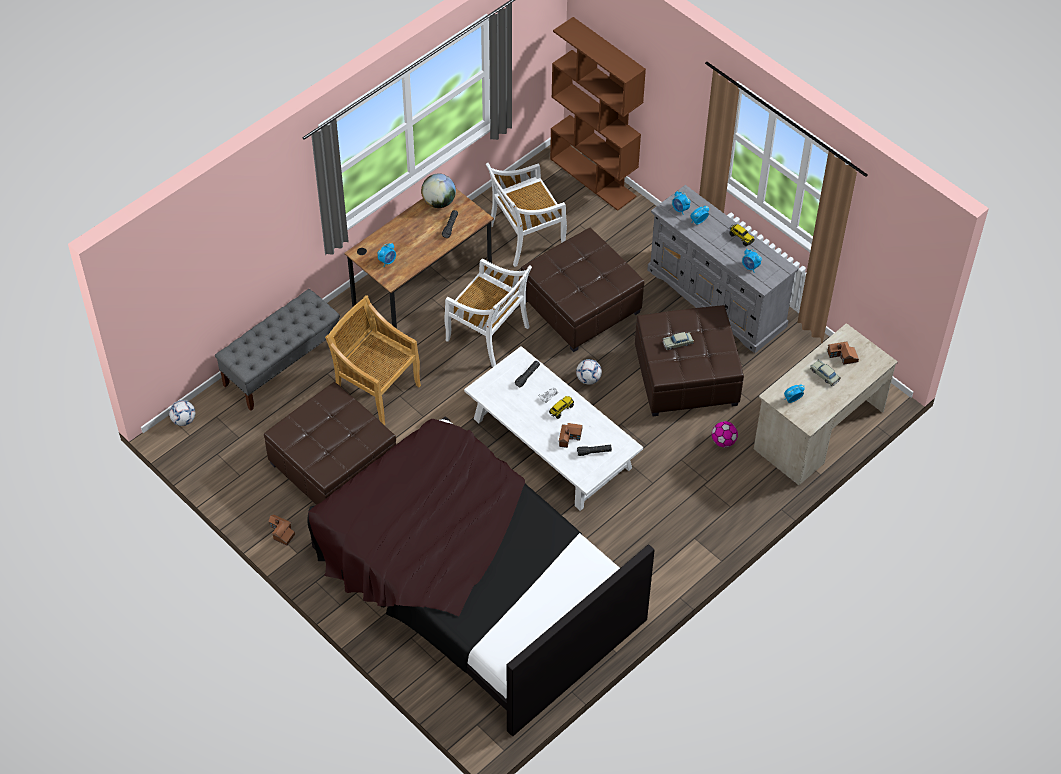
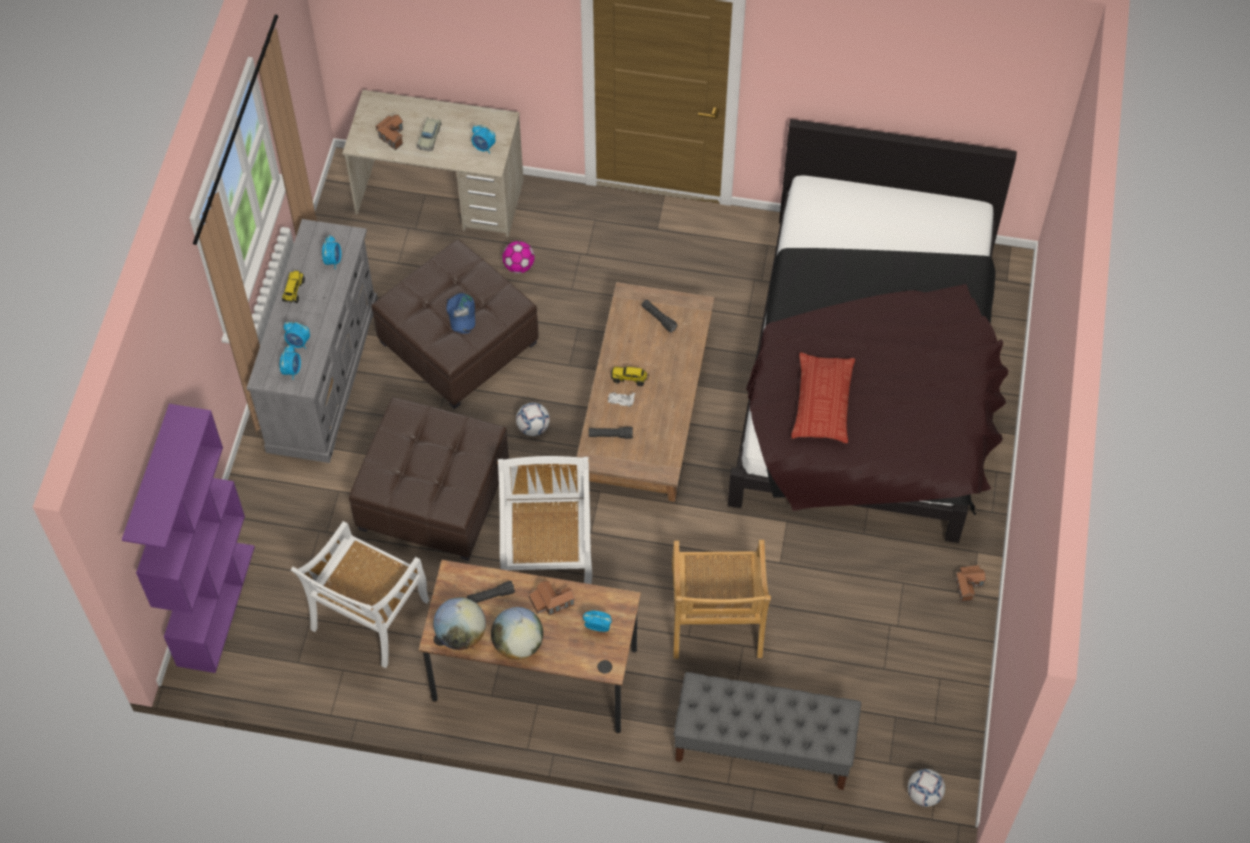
camera: 125 degrees left, 5 degrees up
brown ottoman [264,382,396,505] -> none
white coffee table [464,346,643,511] -> brown coffee table [577,282,714,502]
white chair [486,163,567,267] -> white chair turned 90 degrees clockwise [291,521,429,668]
brown bookcase [550,17,646,211] -> purple bookcase [122,404,255,673]
toy house [559,423,583,448] -> toy house moved to [529,581,575,615]
beige toy car [662,332,694,350] -> blue cap [446,293,475,334]
none -> globe [491,607,543,660]
none -> pillow [791,352,855,443]

